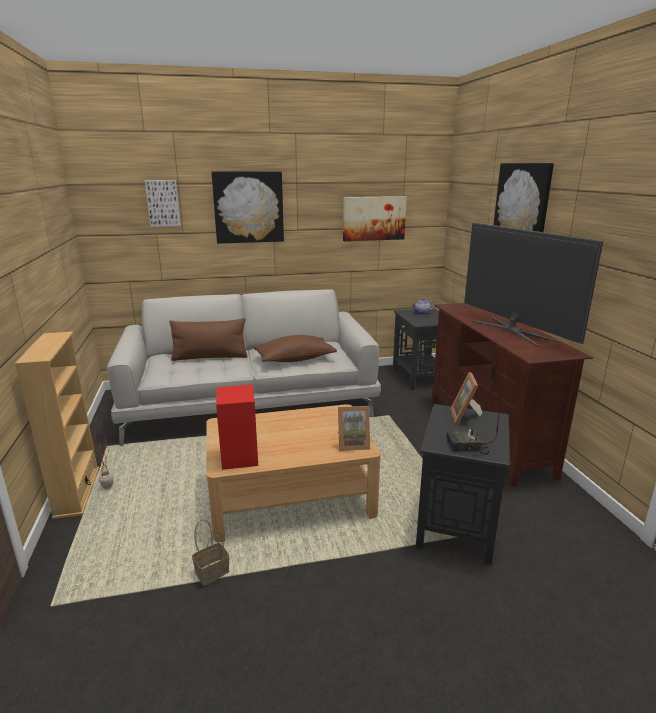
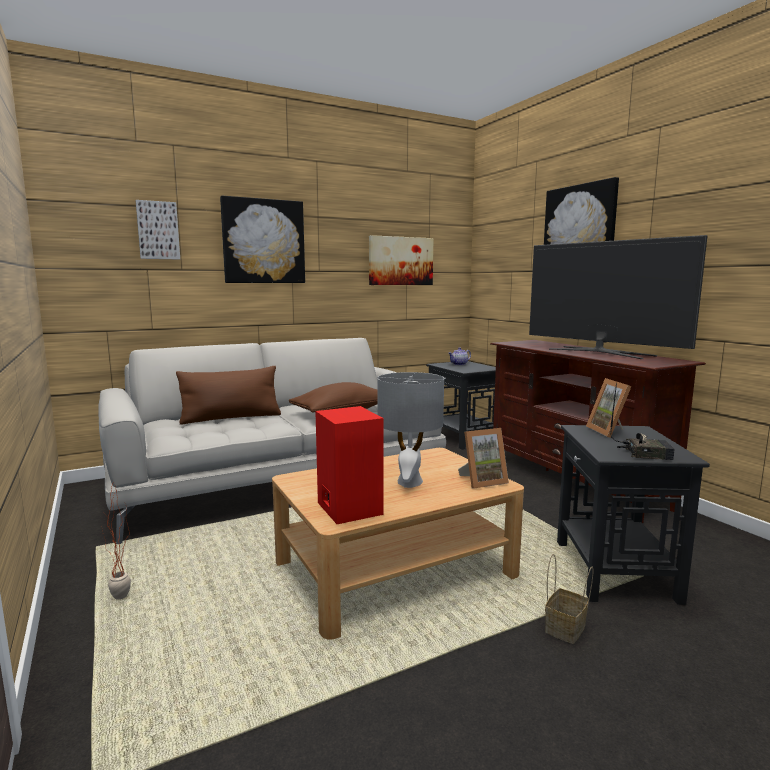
camera: 15 degrees left, 10 degrees down
beige bookcase [14,332,99,519] -> none
basket [192,519,229,586] -> basket moved to [545,554,593,644]
radio [446,397,501,454] -> radio turned 150 degrees counterclockwise [610,382,675,460]
none -> grey table lamp [377,372,444,488]

